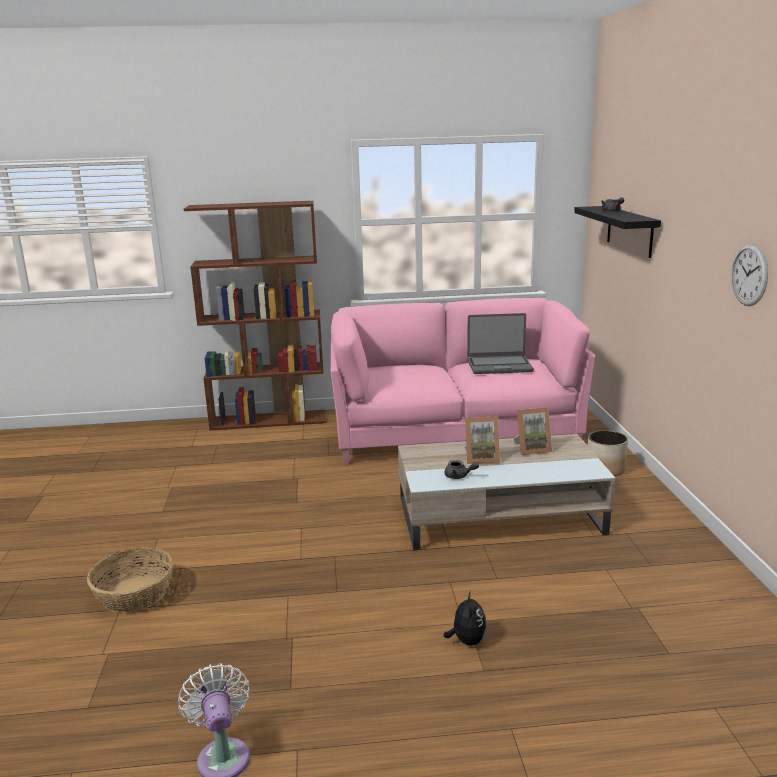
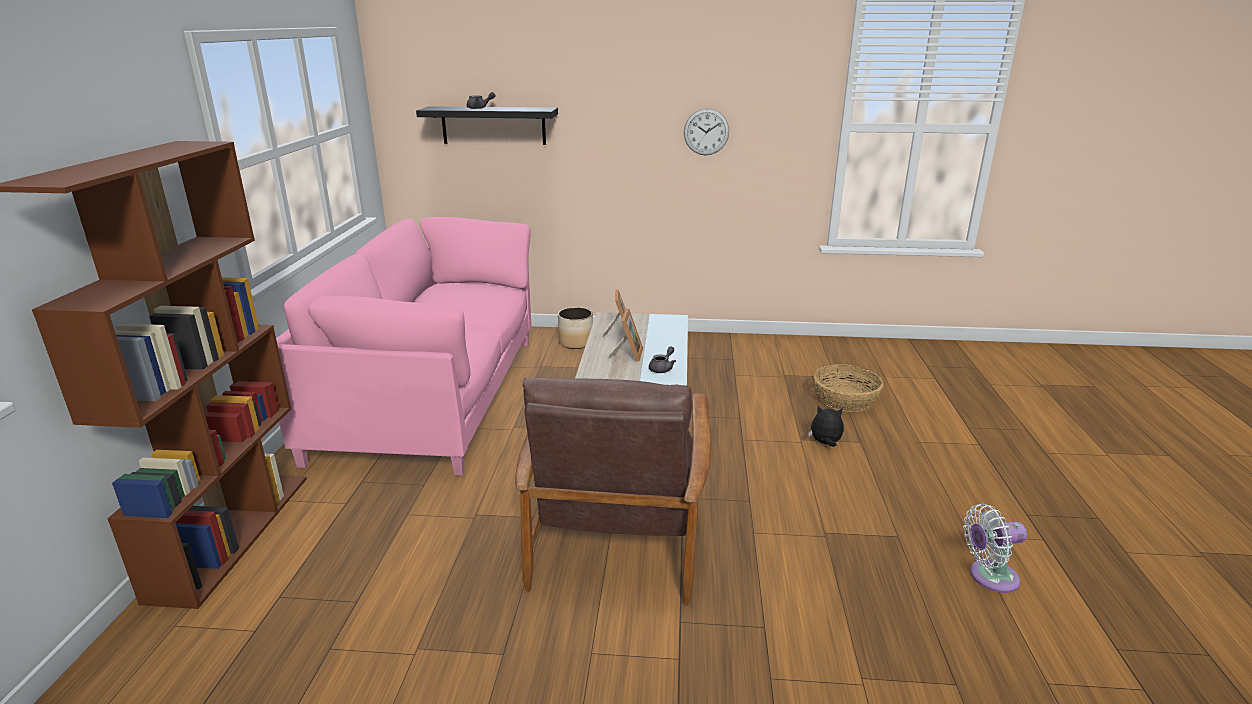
camera: 80 degrees left, 5 degrees up
basket [87,547,173,613] -> basket moved to [814,364,883,412]
laptop [467,313,534,374] -> none
none -> brown armchair [515,378,712,604]

